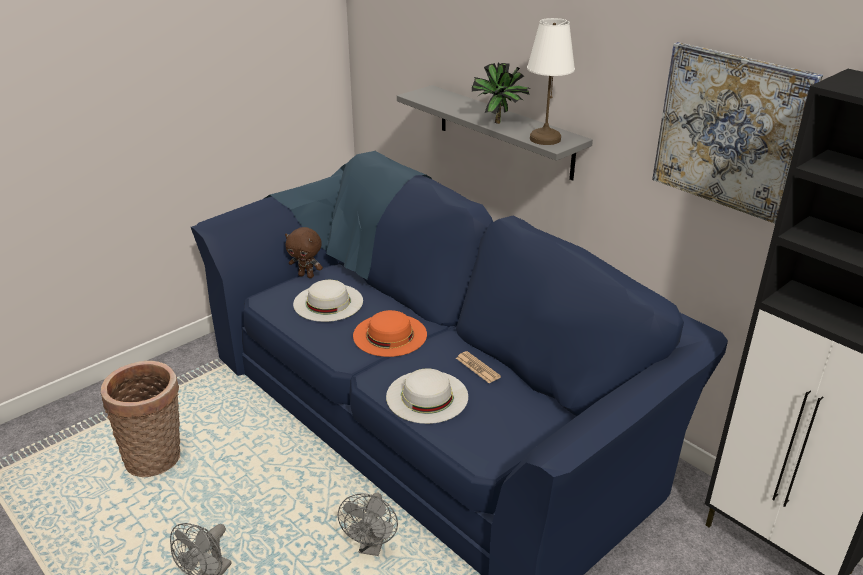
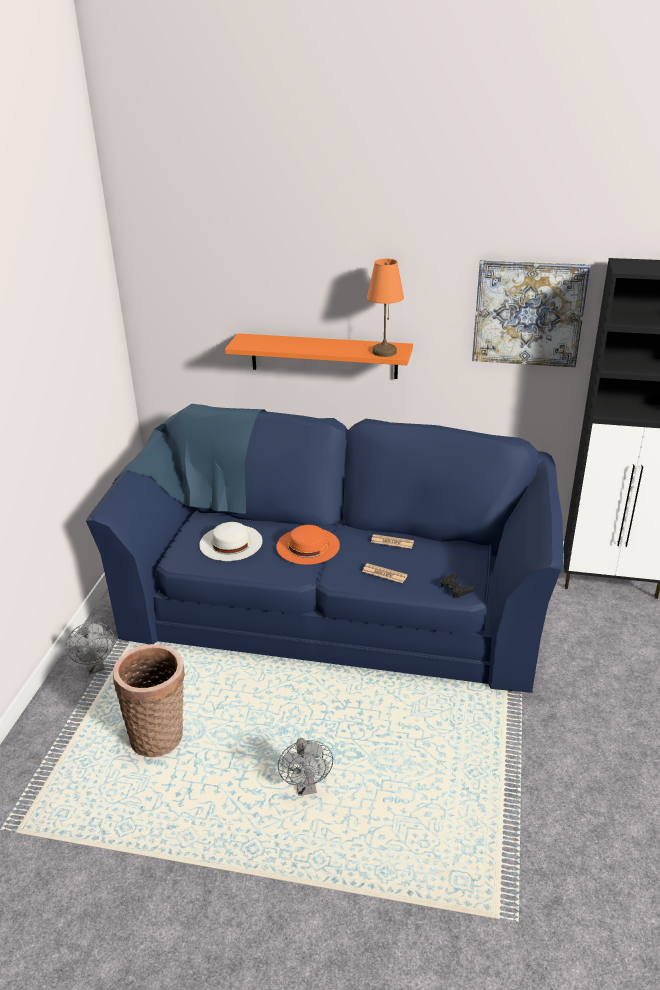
camera: 35 degrees left, 0 degrees up
brown plush toy [285,227,323,278] -> none
grey fan [338,493,398,556] -> grey fan moved to [66,622,115,675]
white hat [386,368,468,424] -> newspaper [362,563,408,583]
grey shelf [397,85,593,181] -> orange shelf [225,333,413,379]
potted plant [472,63,530,124] -> none
white table lamp [527,18,575,145] -> orange table lamp [367,259,404,357]
none -> black game controller [440,572,475,598]

